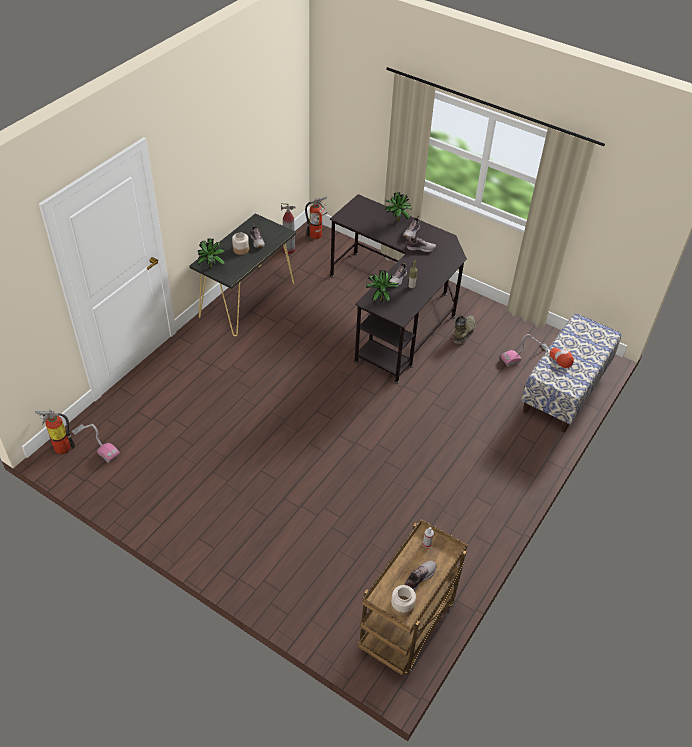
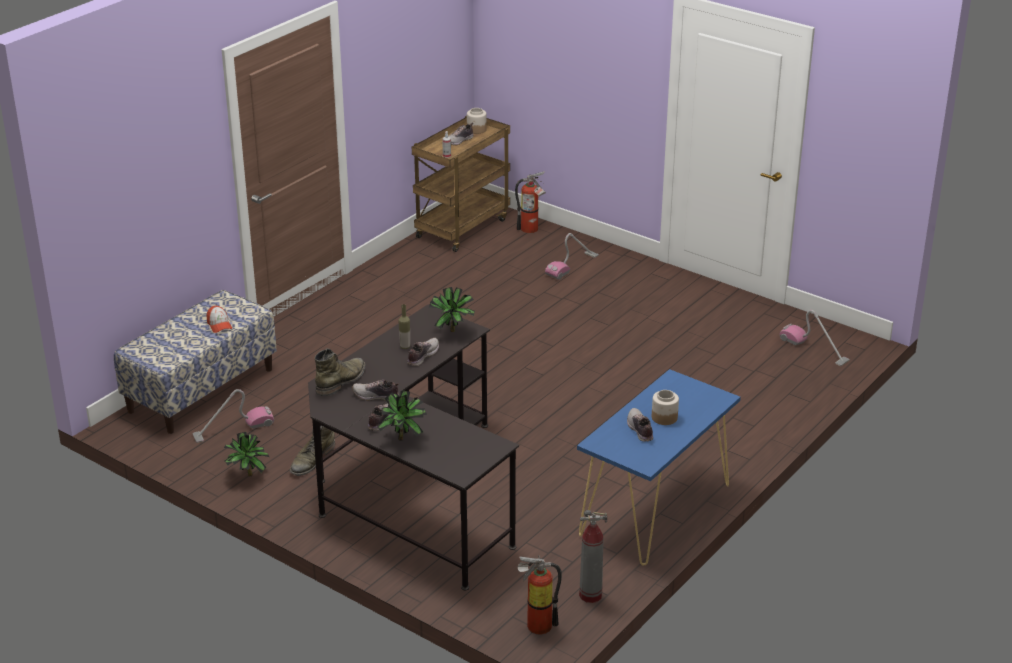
camera: 175 degrees left, 15 degrees down
fire extinguisher [35,410,75,455] -> fire extinguisher moved to [515,171,546,233]
black console table [189,213,296,336] -> blue console table [577,369,741,565]
potted plant [196,238,225,269] -> potted plant moved to [224,432,269,476]
none -> green boot [315,348,366,396]
none -> vacuum cleaner [545,233,599,280]

